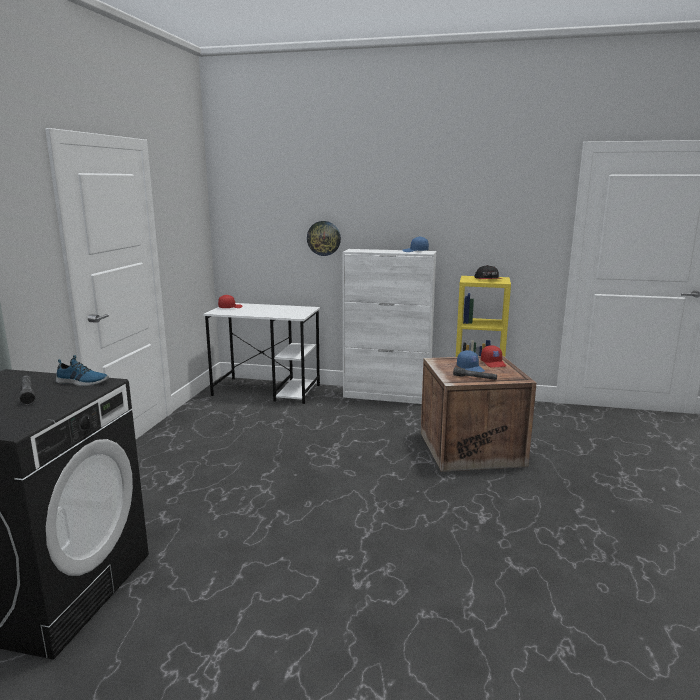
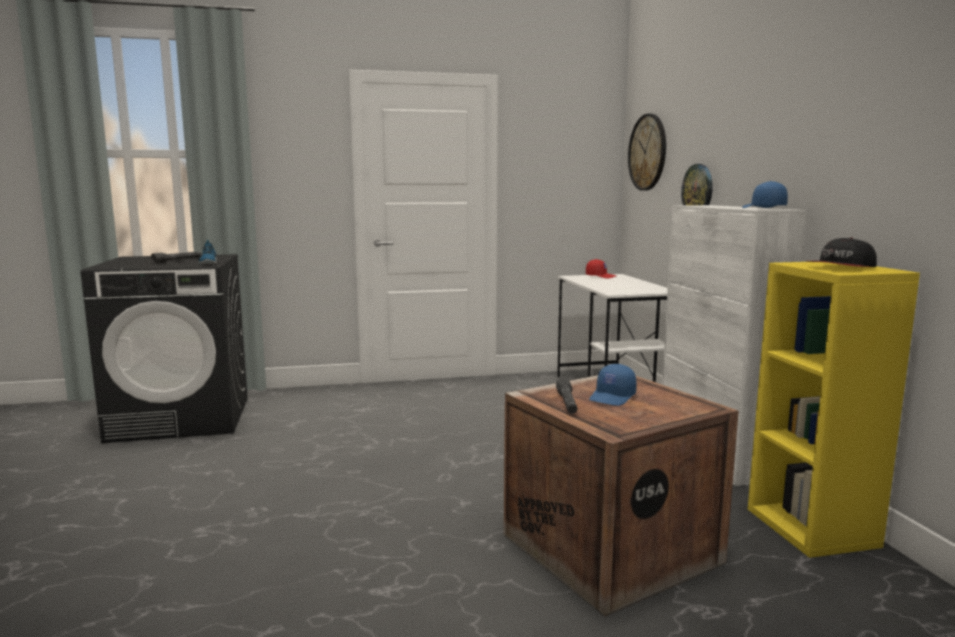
camera: 65 degrees right, 5 degrees down
red cap [481,345,506,368] -> none
none -> wall clock [628,114,666,191]

